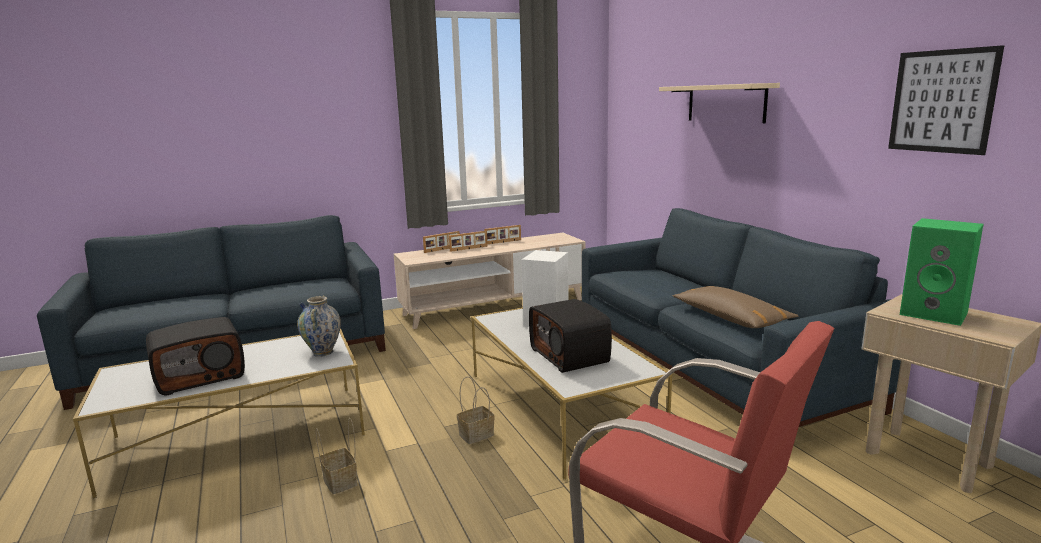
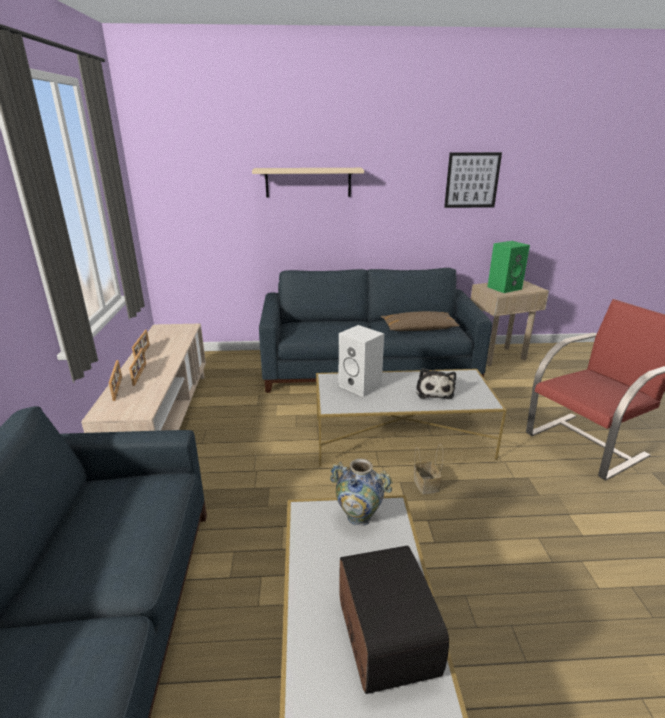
camera: 70 degrees left, 10 degrees up
basket [316,418,357,494] -> none
radio [529,299,612,373] -> plush toy [416,368,456,399]

